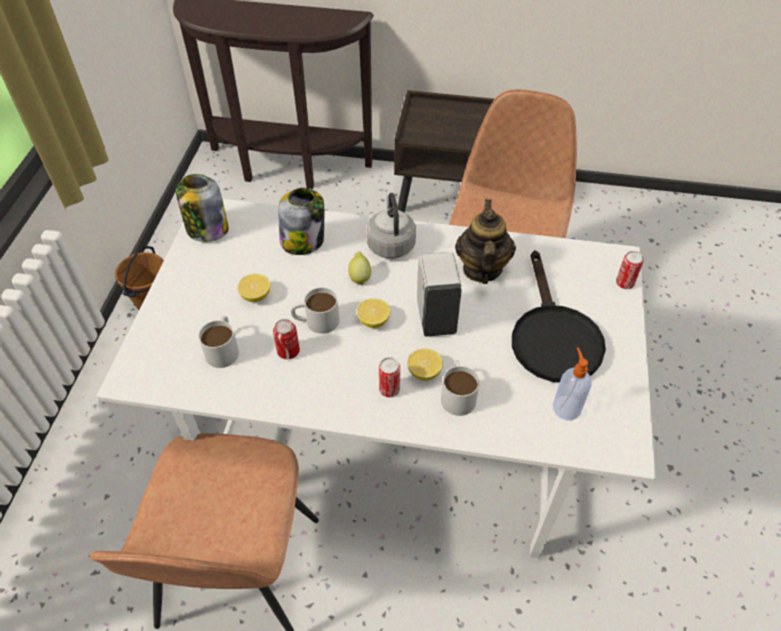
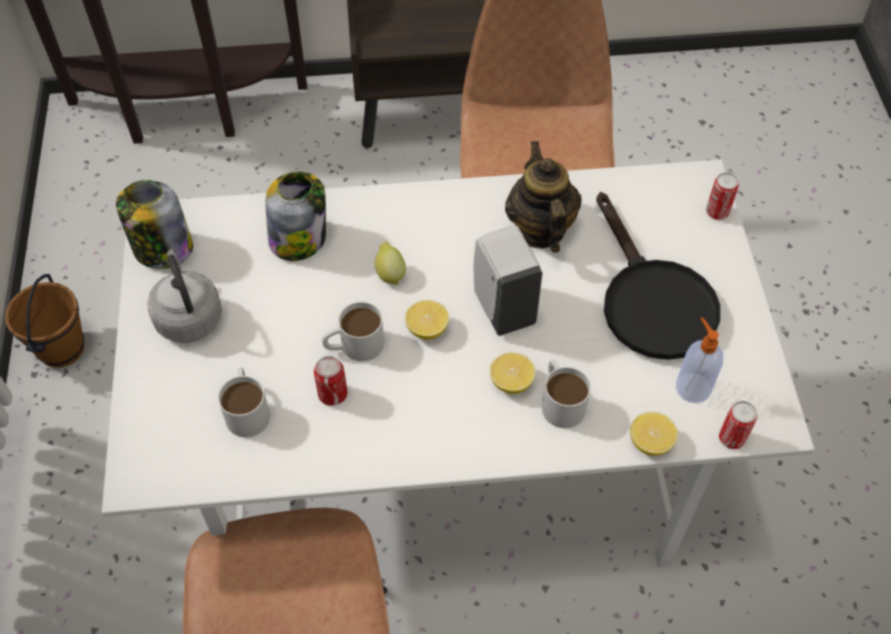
camera: 15 degrees left, 5 degrees up
lemon [237,274,270,302] -> lemon moved to [630,412,678,456]
grey kettle [366,193,416,258] -> grey kettle moved to [147,250,222,343]
can [379,357,400,397] -> can moved to [719,401,757,449]

